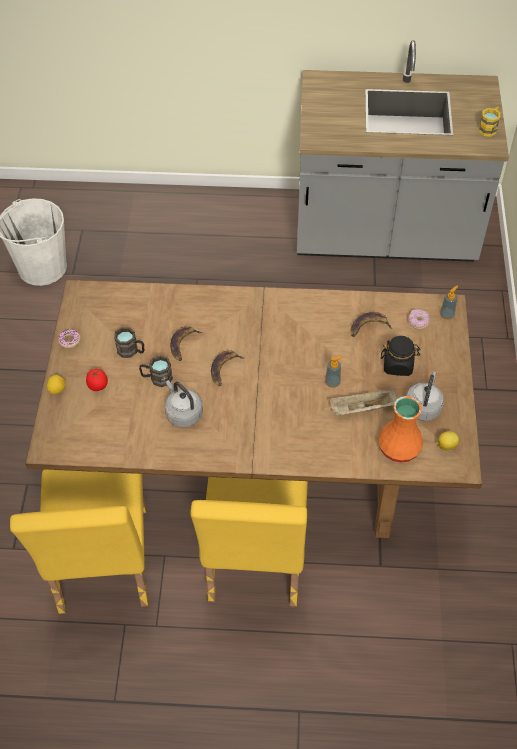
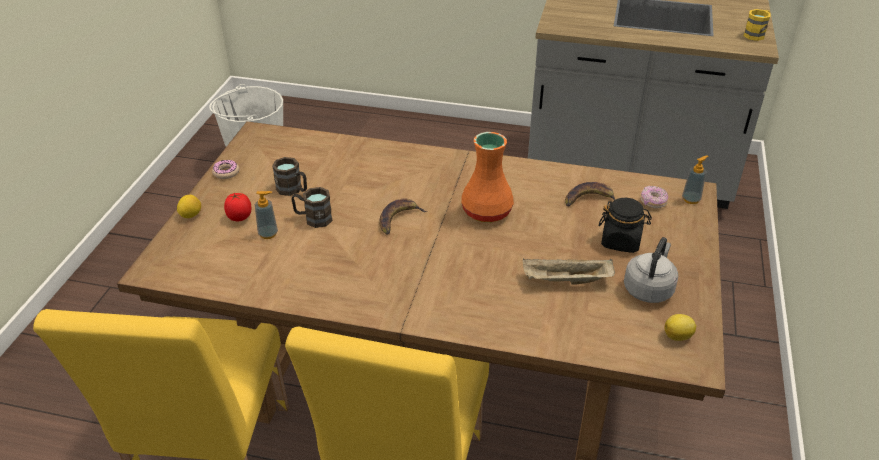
camera: 10 degrees right, 15 degrees down
grey kettle [164,380,203,428] -> none
banana [170,326,203,361] -> none
soap dispenser [325,356,343,388] -> soap dispenser moved to [255,191,278,239]
orange vase [378,396,423,463] -> orange vase moved to [461,132,514,223]

